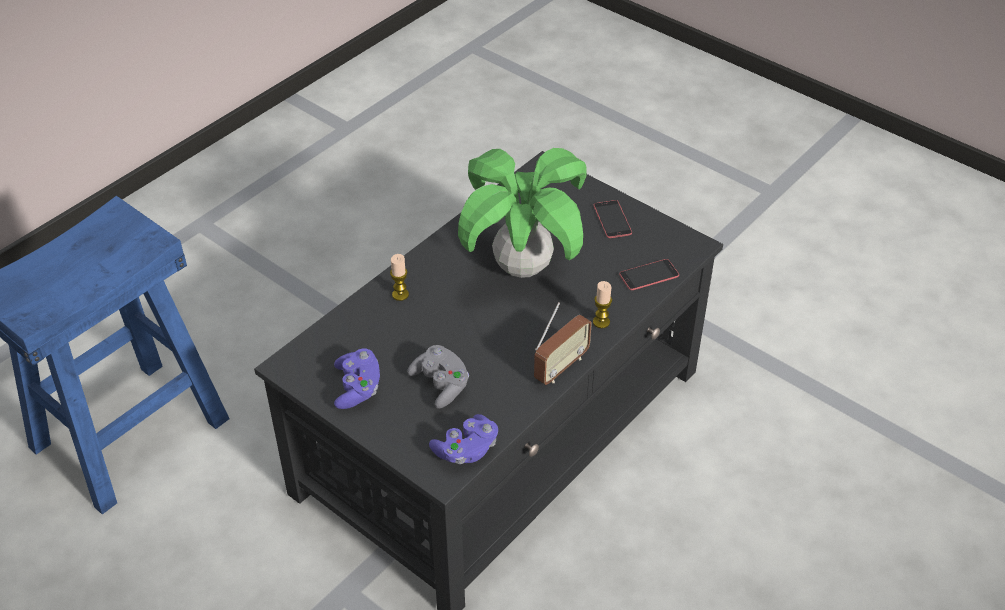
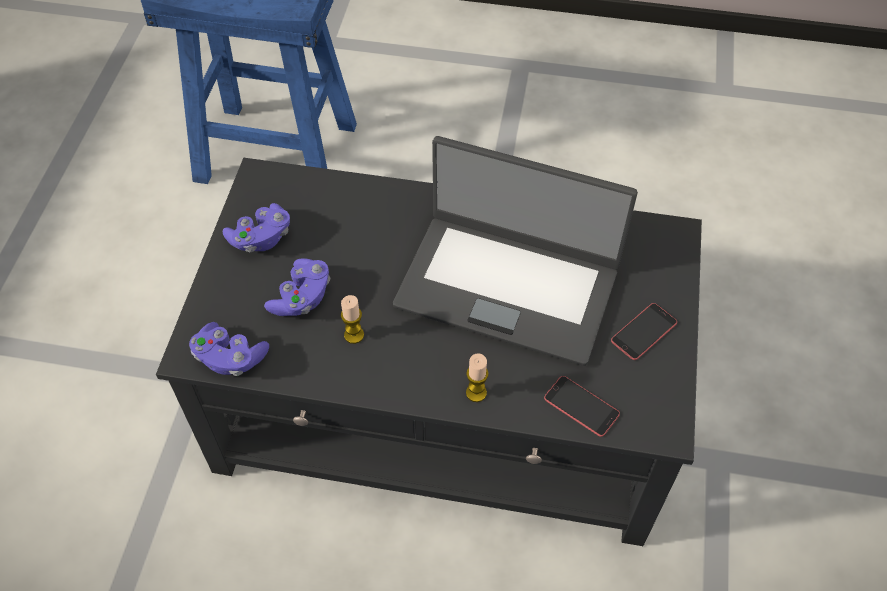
camera: 60 degrees right, 10 degrees up
candle [390,254,409,301] -> candle moved to [341,295,364,344]
grey game controller [407,345,469,409] -> purple game controller [264,258,330,316]
potted plant [458,148,587,278] -> laptop [393,136,638,366]
radio [534,302,592,385] -> none

